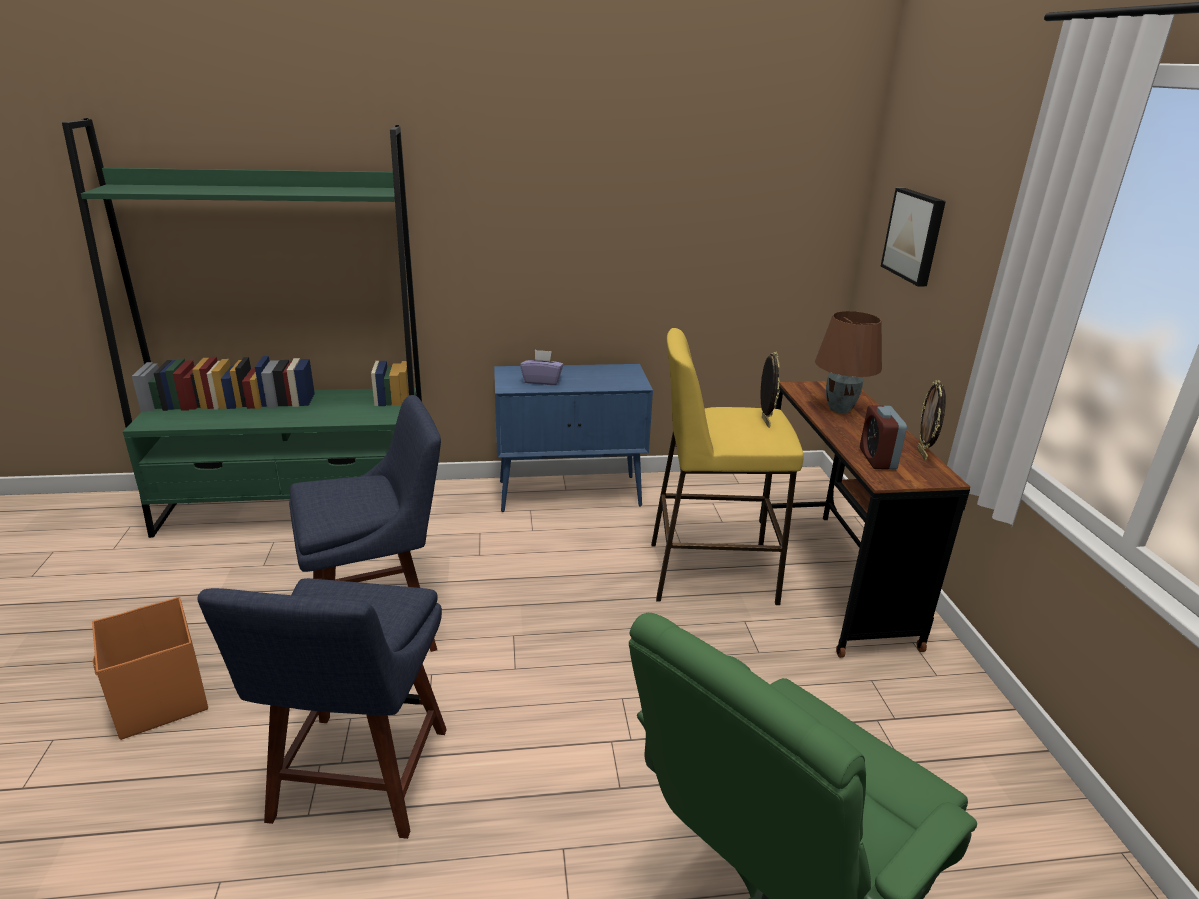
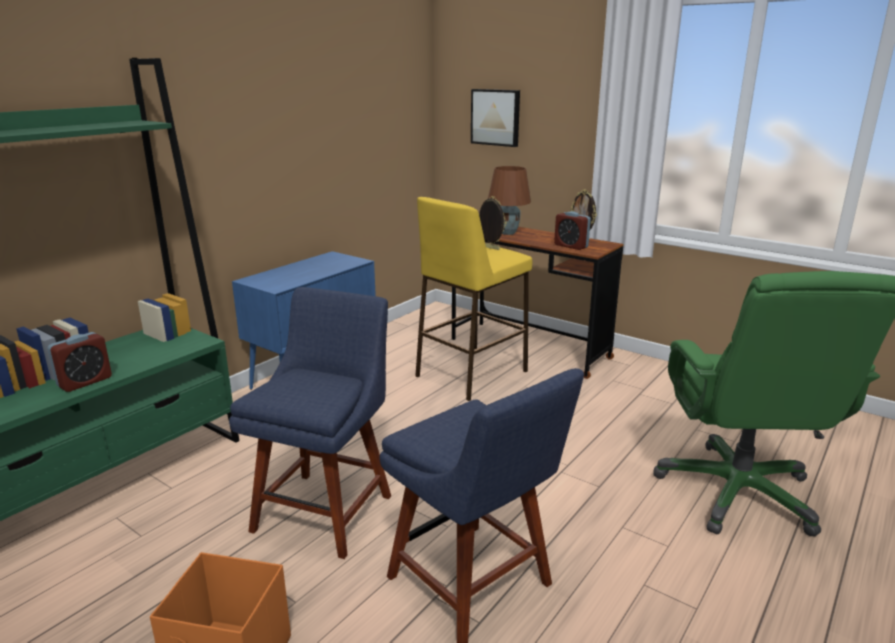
camera: 45 degrees left, 5 degrees down
purple tissue box [520,350,564,385] -> none
none -> alarm clock [47,332,112,392]

